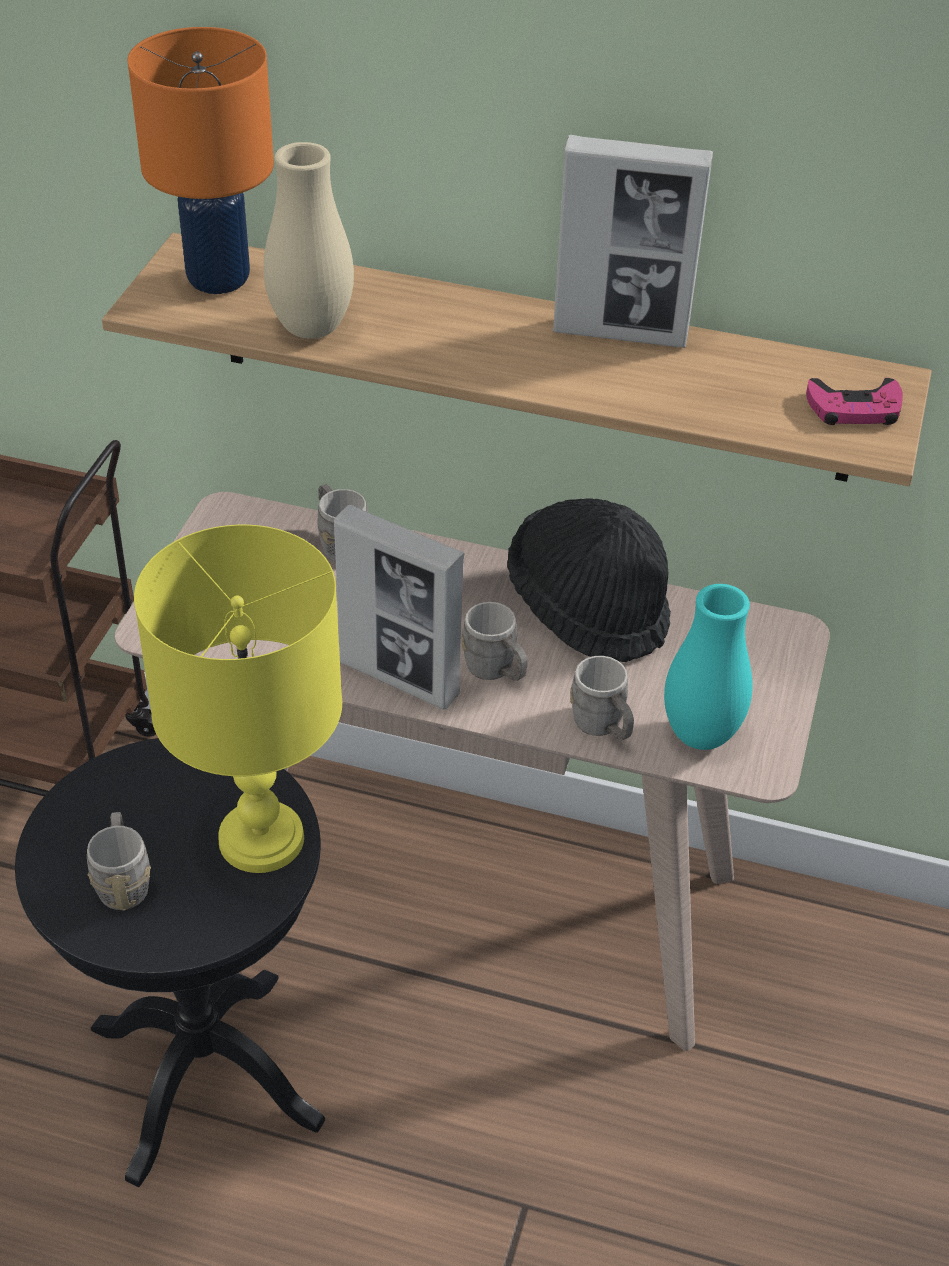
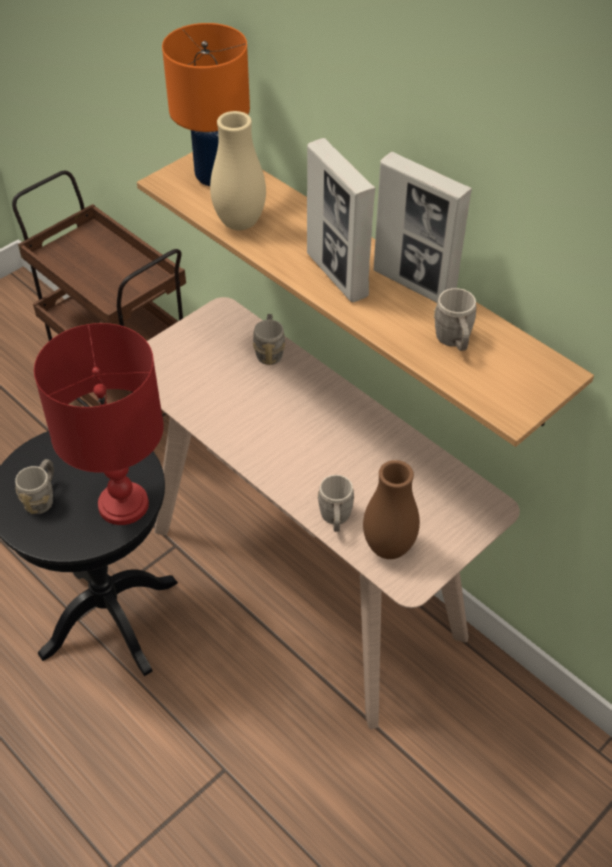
camera: 30 degrees right, 5 degrees up
yellow table lamp [134,525,342,873] -> red table lamp [34,323,164,525]
picture frame [334,505,464,710] -> picture frame moved to [307,138,375,302]
grey mug [462,602,527,681] -> grey mug moved to [434,288,476,351]
black hat [507,498,671,662] -> none
turquoise vase [664,584,753,750] -> brown vase [363,460,420,559]
pink game controller [806,378,903,425] -> none

